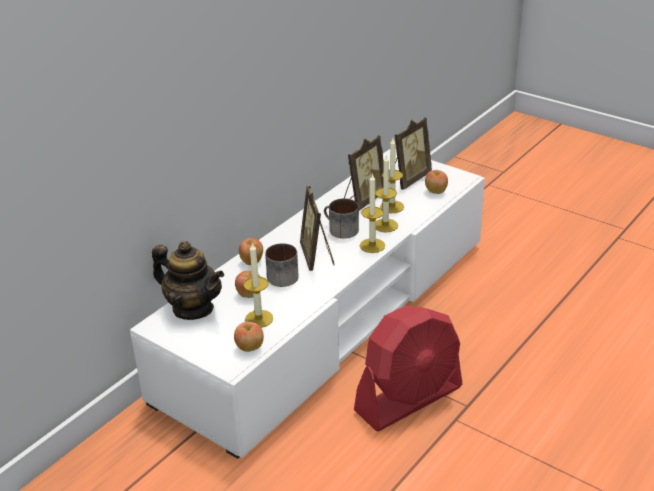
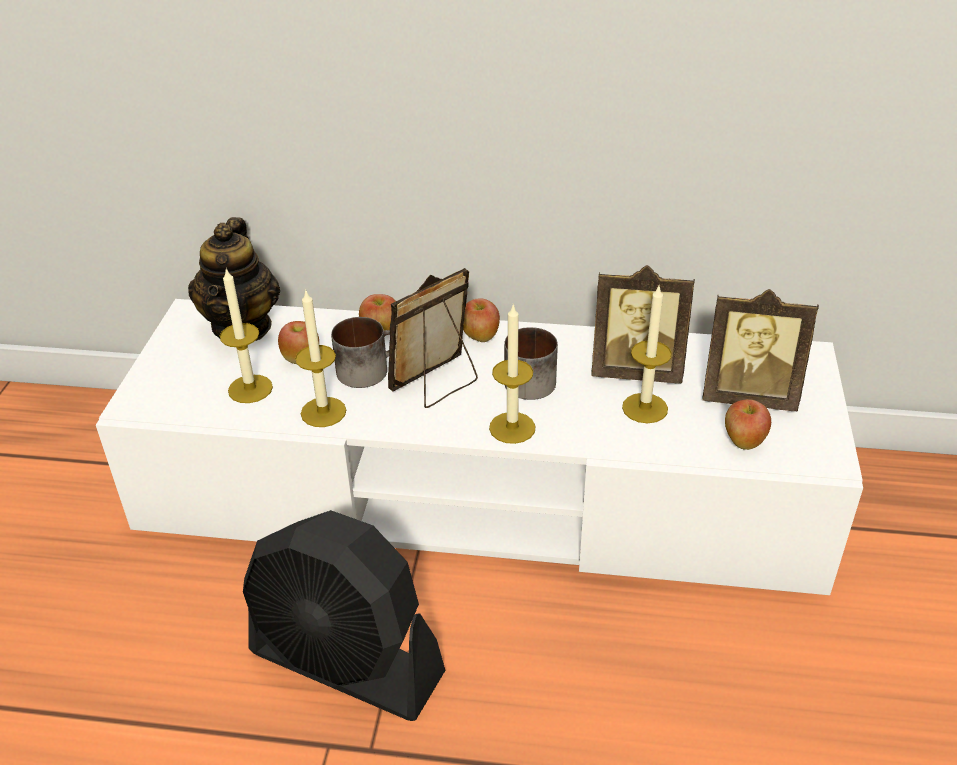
camera: 60 degrees right, 5 degrees up
apple [234,322,264,352] -> apple moved to [463,299,500,342]
red fan [354,305,463,431] -> black fan [243,510,446,721]
candle [375,154,398,233] -> candle moved to [295,289,346,427]

